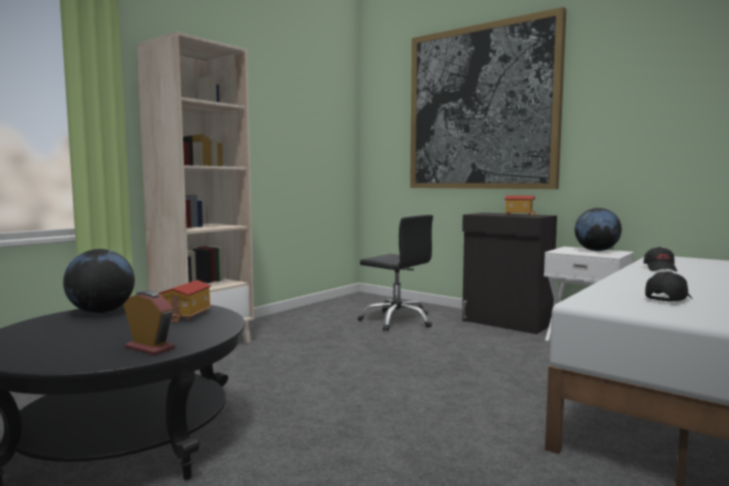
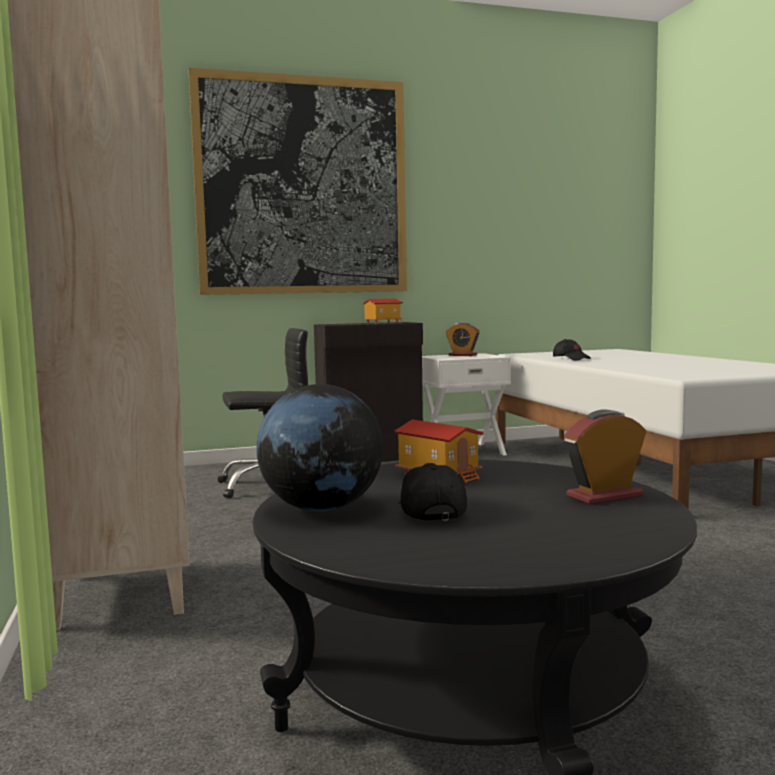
camera: 55 degrees left, 0 degrees up
globe [575,208,622,251] -> alarm clock [446,322,479,356]
black cap [645,272,692,302] -> black cap moved to [398,463,467,521]

